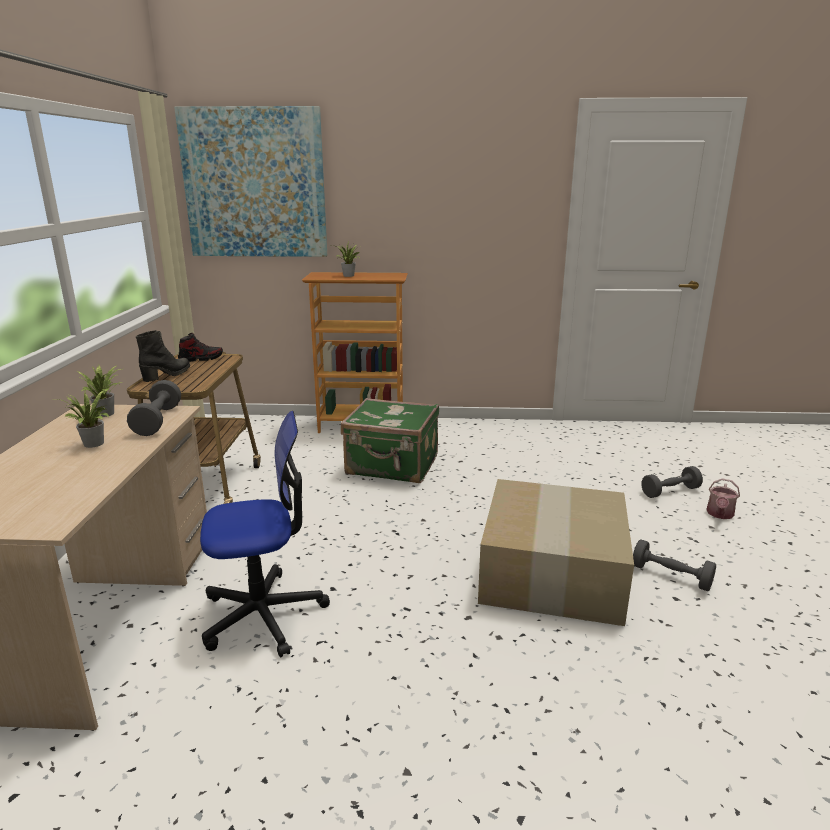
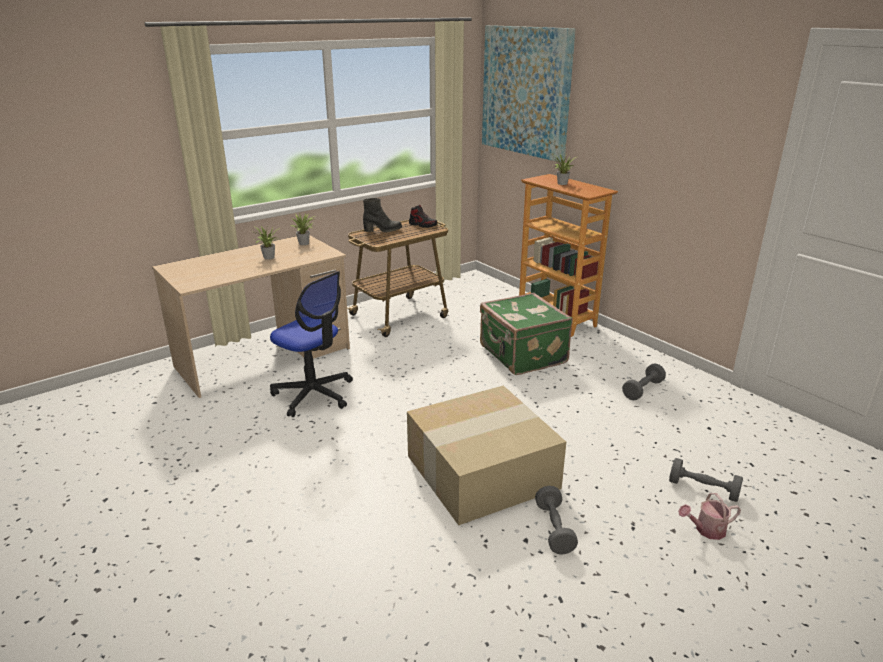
camera: 50 degrees right, 5 degrees up
grey dumbbell [127,380,181,436] -> grey dumbbell moved to [622,363,666,401]

